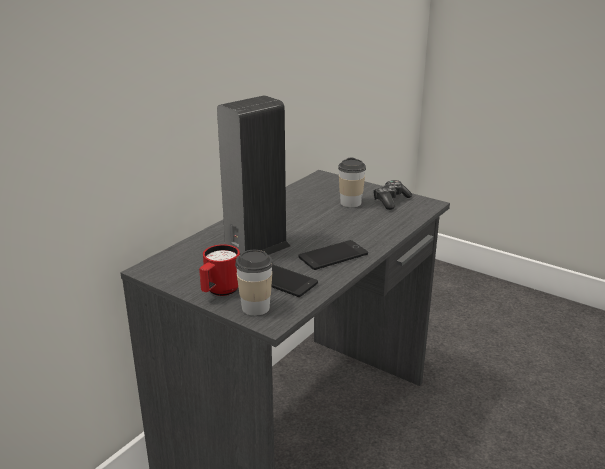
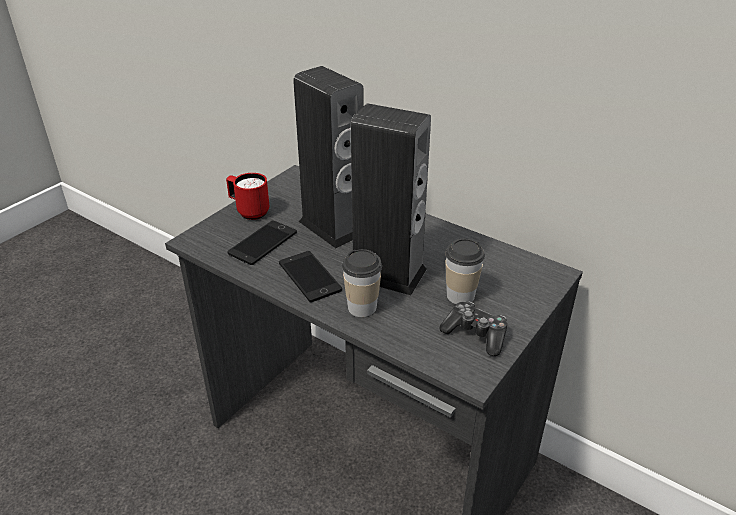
camera: 90 degrees right, 10 degrees up
cup [235,250,273,316] -> cup moved to [342,249,382,317]
none -> speaker [351,103,431,295]

